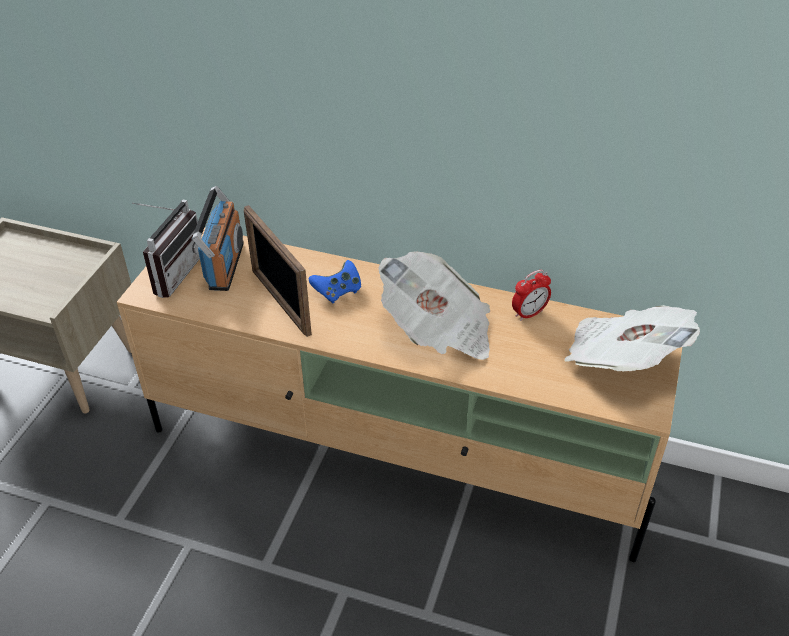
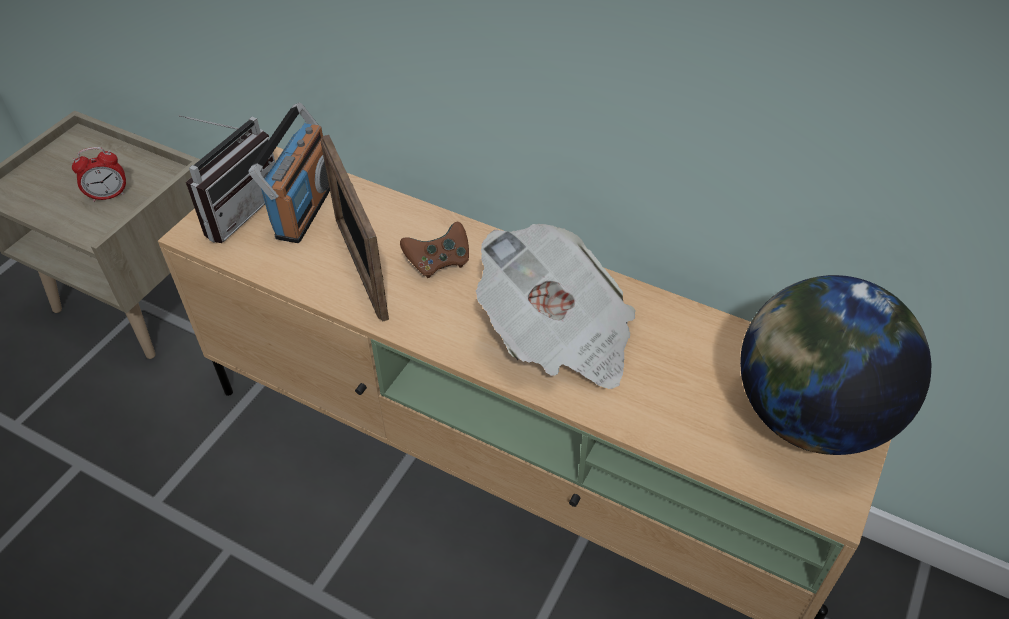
camera: 10 degrees right, 5 degrees up
blue game controller [309,260,361,304] -> brown game controller [400,222,469,278]
alarm clock [512,270,551,321] -> alarm clock moved to [72,147,126,202]
newspaper [564,305,700,371] -> globe [740,275,931,455]

